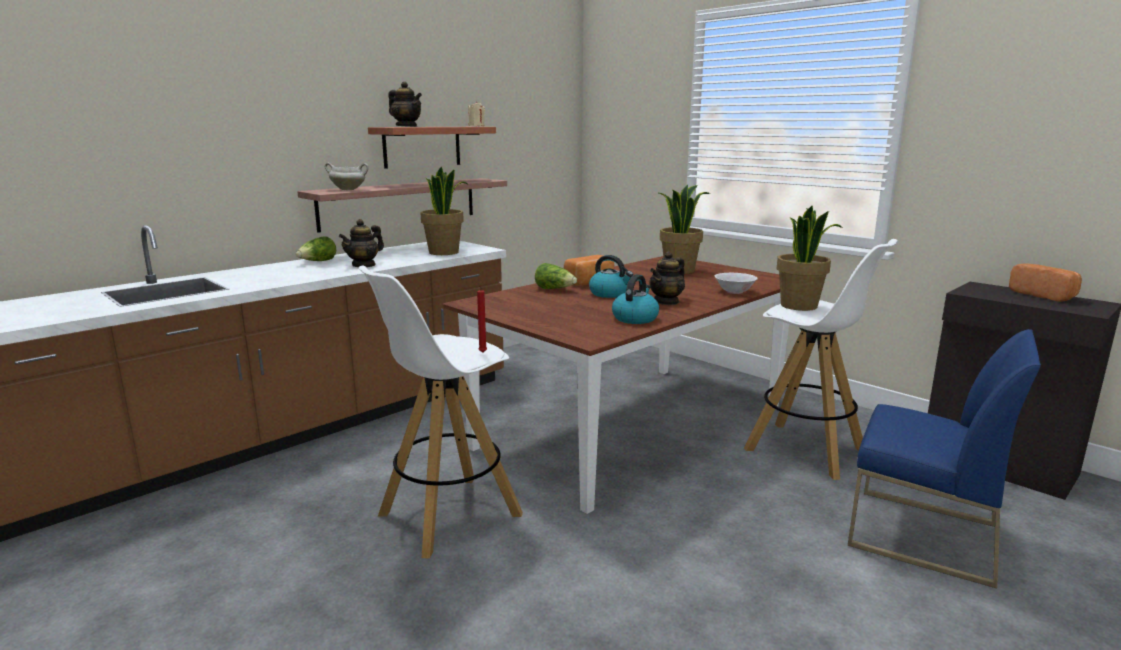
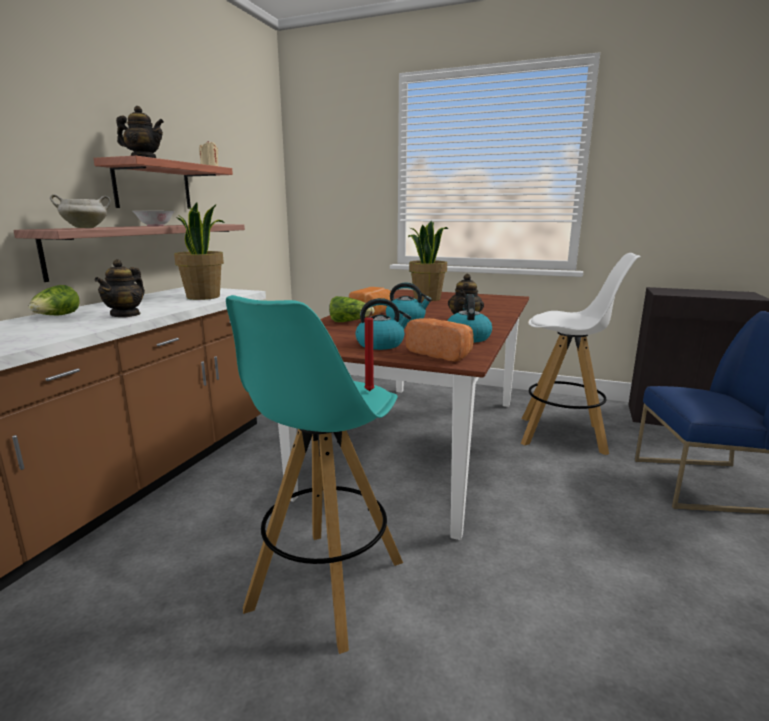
camera: 25 degrees left, 0 degrees up
white stool [359,266,523,558] -> turquoise stool [226,295,403,654]
white bowl [715,273,758,294] -> white bowl moved to [132,211,175,226]
potted plant [777,206,843,311] -> none
bread [1009,264,1082,302] -> bread moved to [405,318,474,362]
none -> kettle [355,298,412,350]

